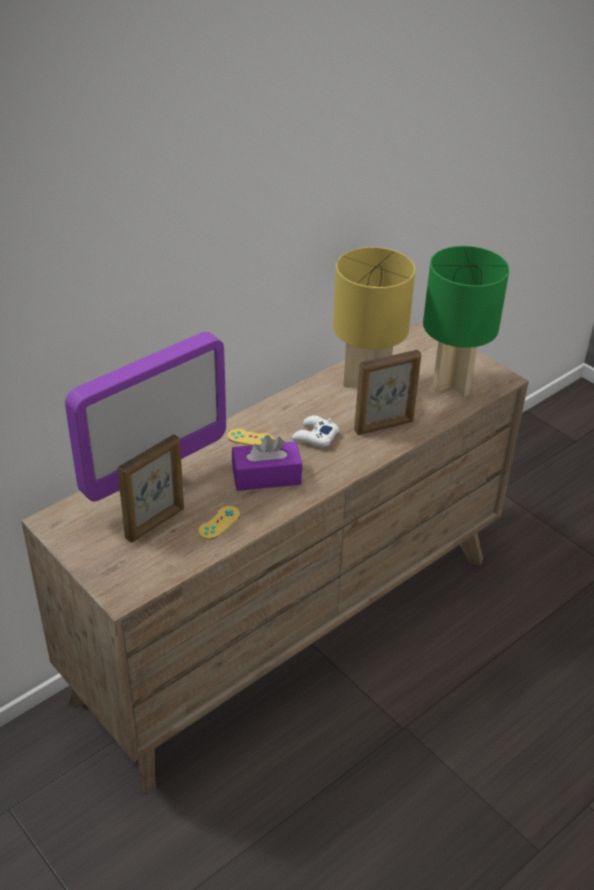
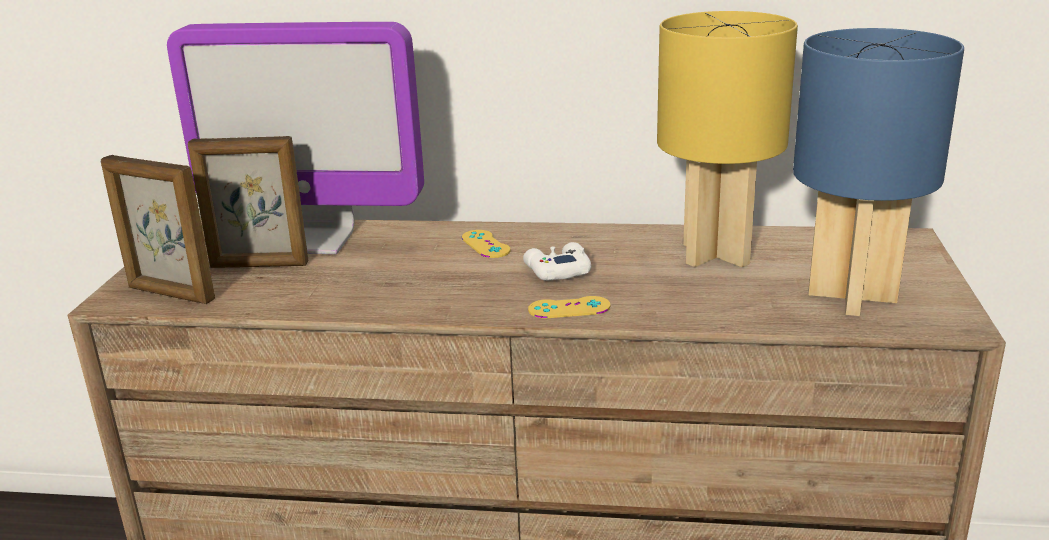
camera: 50 degrees right, 15 degrees down
yellow game controller [198,506,240,539] -> yellow game controller moved to [528,296,610,318]
purple tissue box [232,435,302,491] -> none
picture frame [354,350,421,435] -> picture frame moved to [101,155,215,304]
green table lamp [423,246,509,397] -> blue table lamp [793,28,964,316]

